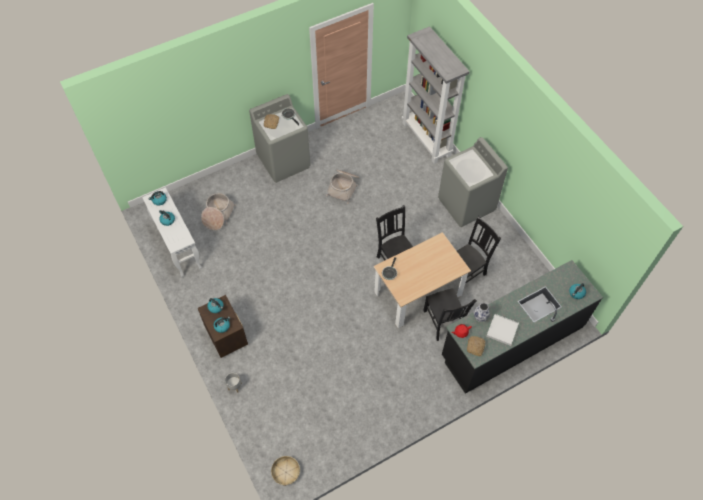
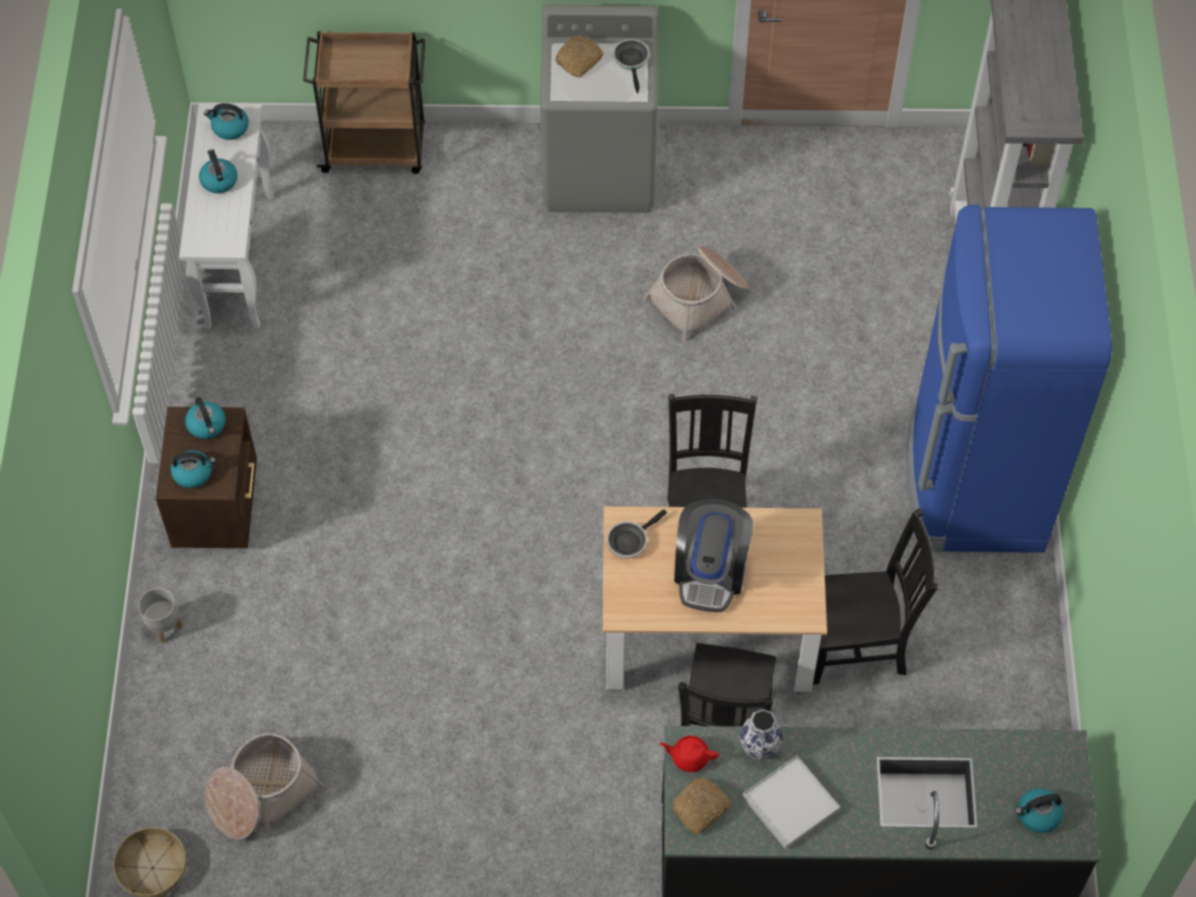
camera: 30 degrees right, 0 degrees up
basket [201,193,236,230] -> basket moved to [204,733,325,840]
grey washing machine [438,137,508,227] -> blue fridge [906,205,1112,553]
none -> brown cart [303,31,426,174]
none -> coffee machine [674,499,753,612]

